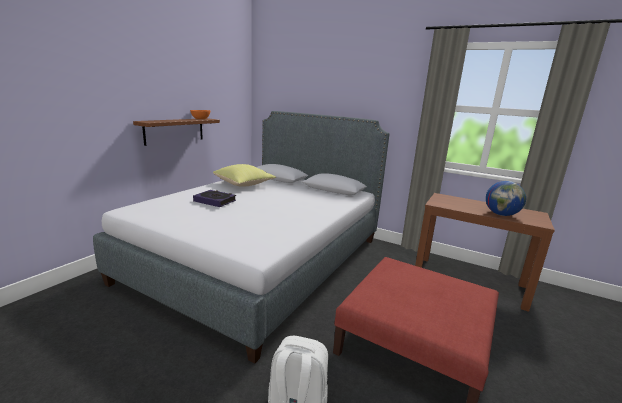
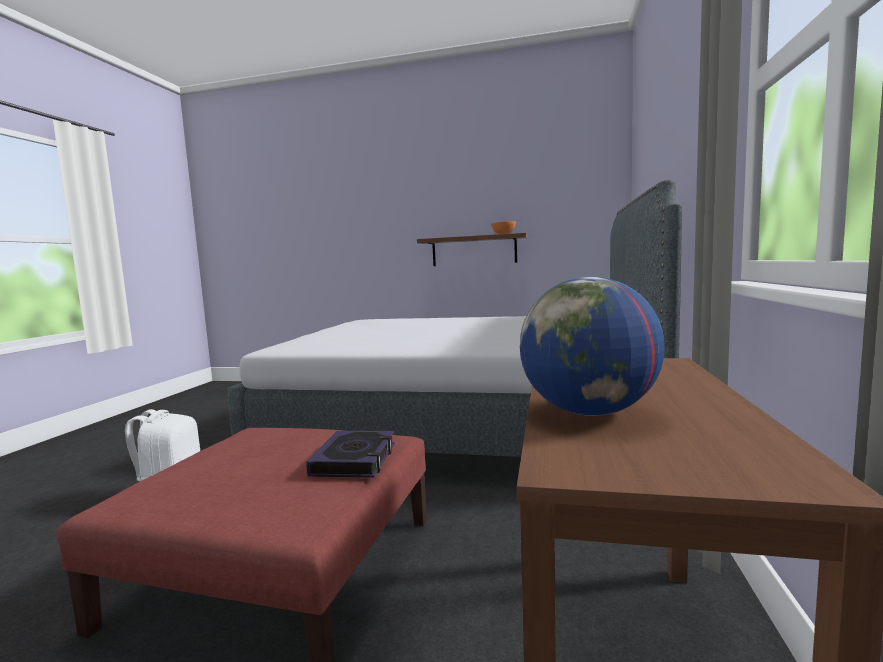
camera: 75 degrees right, 10 degrees down
book [193,190,236,207] -> book moved to [306,431,395,478]
yellow pillow [213,164,276,187] -> none

